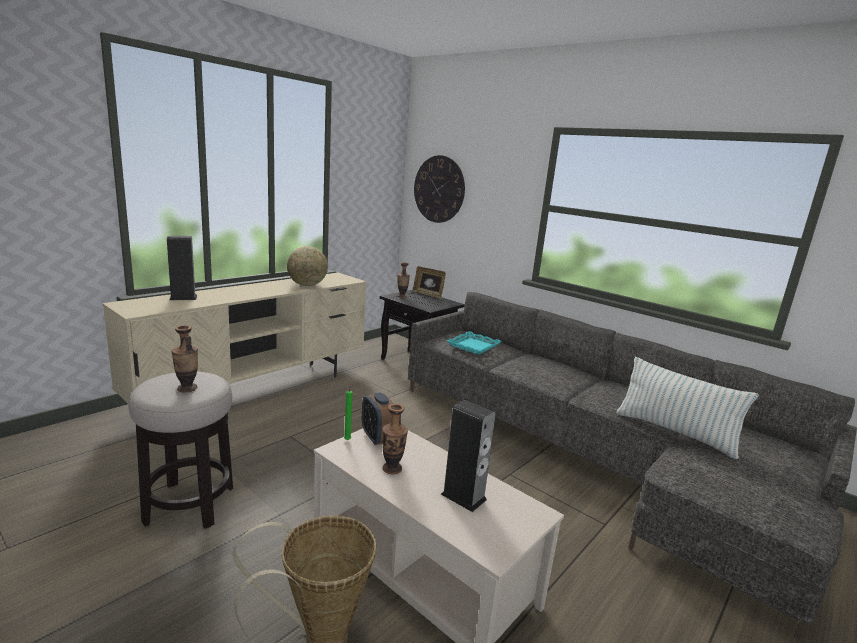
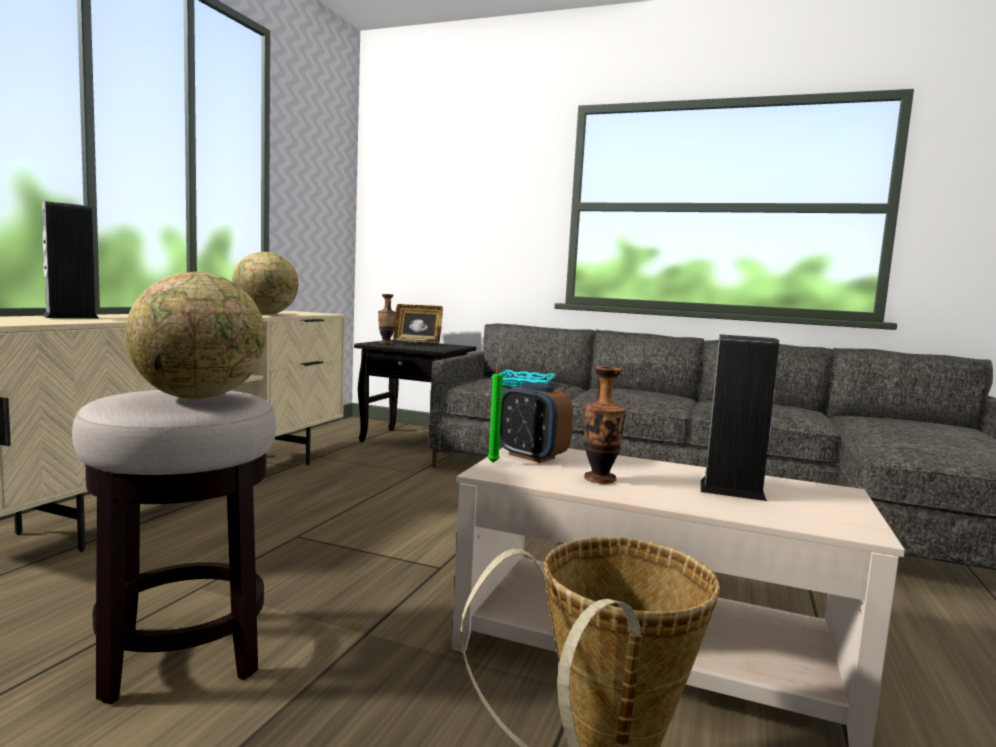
camera: 20 degrees left, 10 degrees down
vase [171,325,198,393] -> globe [125,272,266,399]
wall clock [414,155,465,223] -> none
pillow [616,357,759,459] -> none

